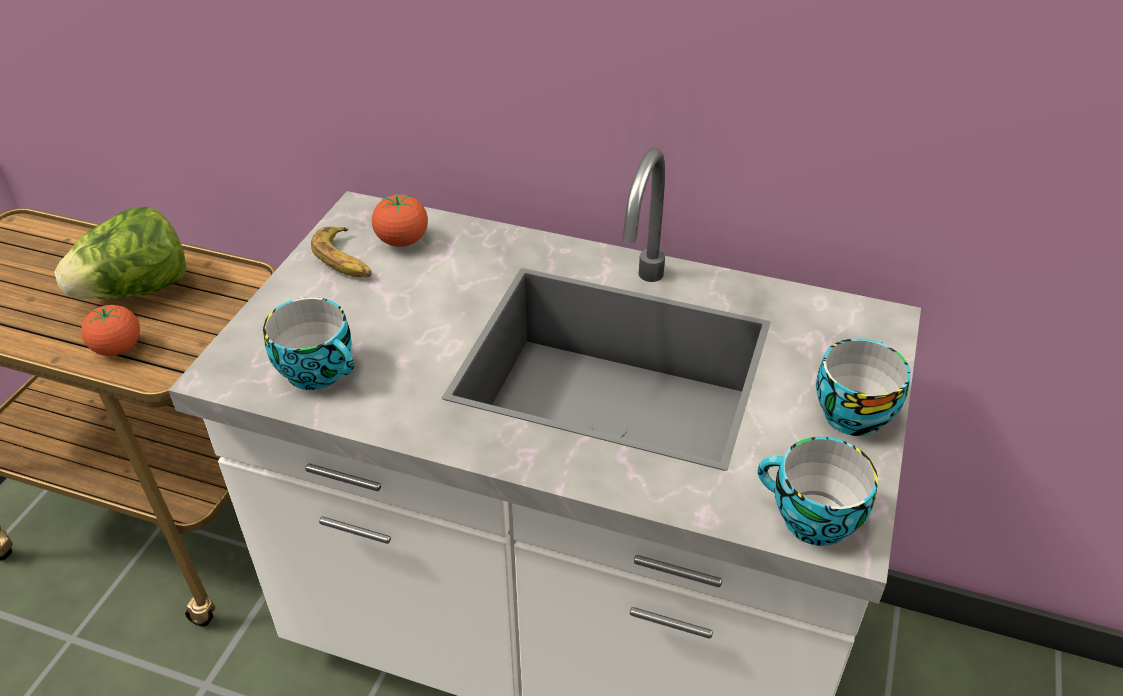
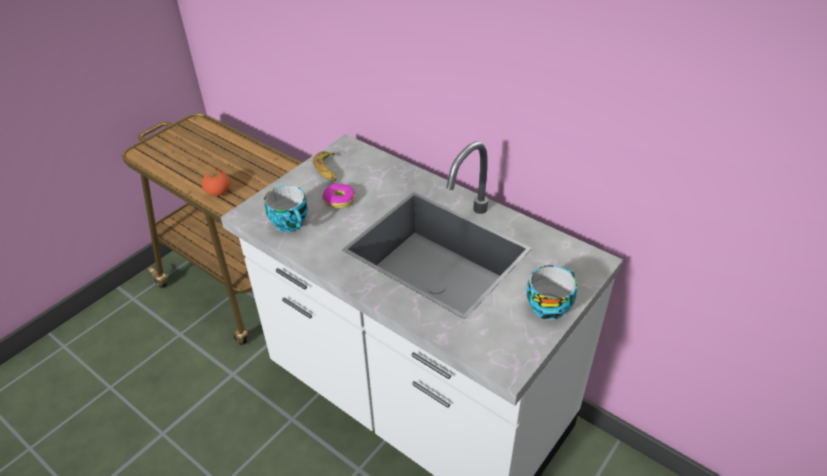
camera: 20 degrees right, 0 degrees up
lettuce [54,207,186,299] -> none
tomato [372,193,428,247] -> none
cup [758,437,878,546] -> none
none -> donut [323,184,355,209]

